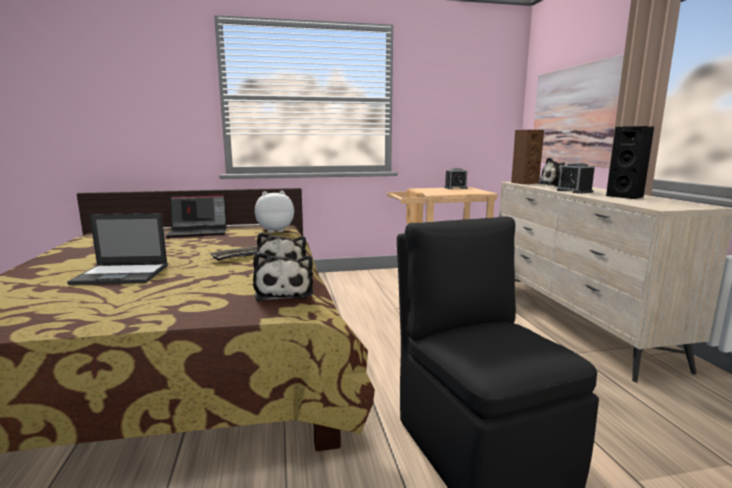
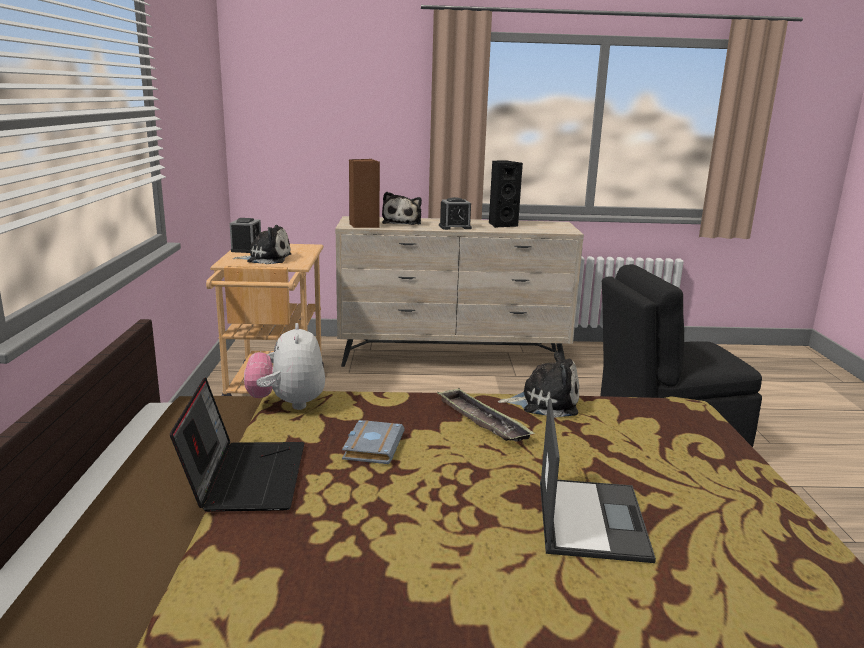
camera: 80 degrees left, 5 degrees up
plush toy [253,252,313,301] -> plush toy moved to [233,225,292,264]
picture [533,54,624,168] -> none
none -> grey book [342,420,405,464]

